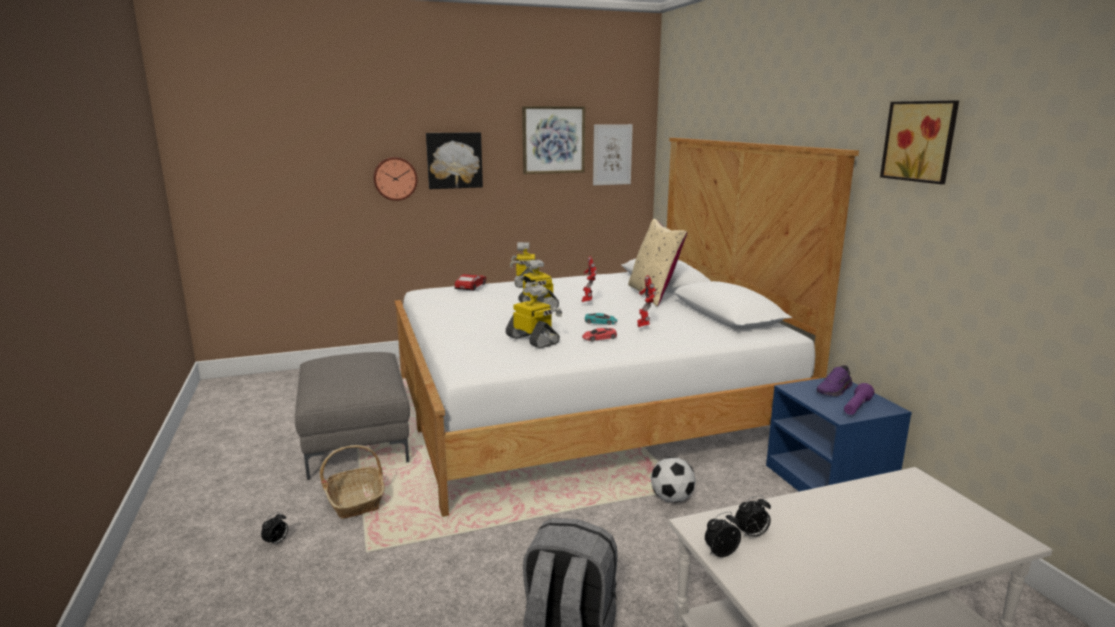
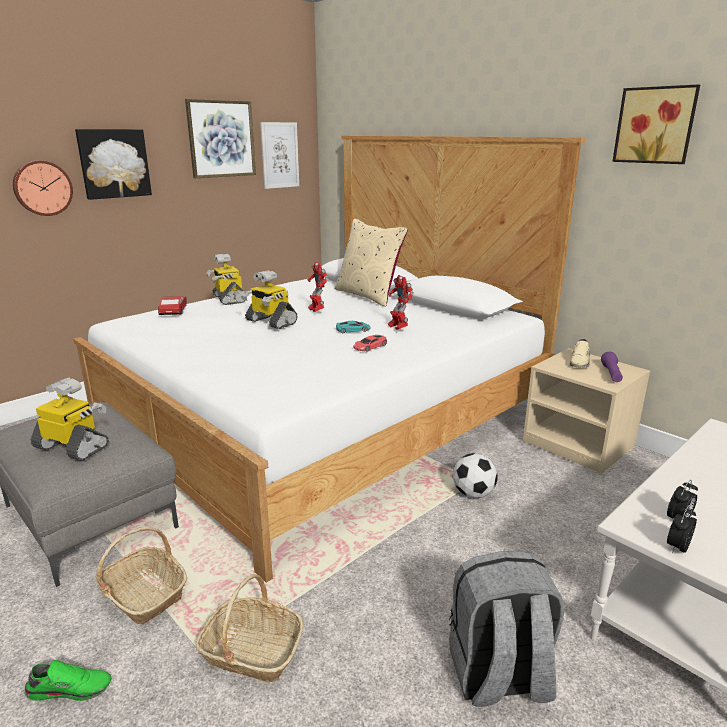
camera: 25 degrees left, 5 degrees up
alarm clock [261,512,288,546] -> green shoe [24,660,112,701]
toy robot [506,285,562,348] -> toy robot moved to [31,378,109,460]
blue nightstand [766,378,912,491] -> beige nightstand [523,348,650,474]
purple shoe [817,365,853,396] -> beige shoe [570,339,590,368]
none -> basket [196,574,303,682]

